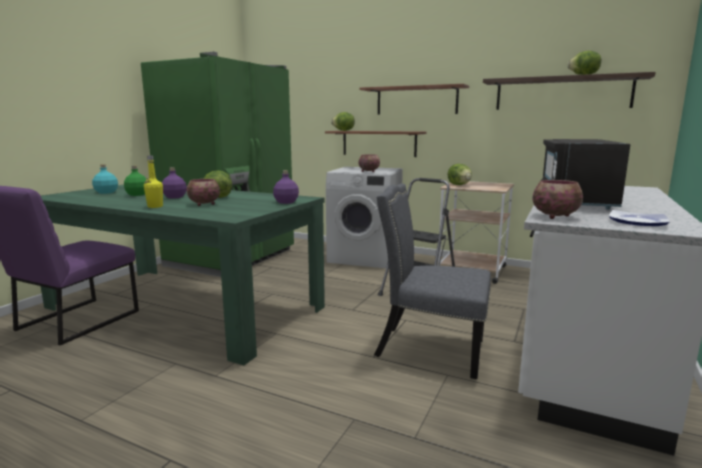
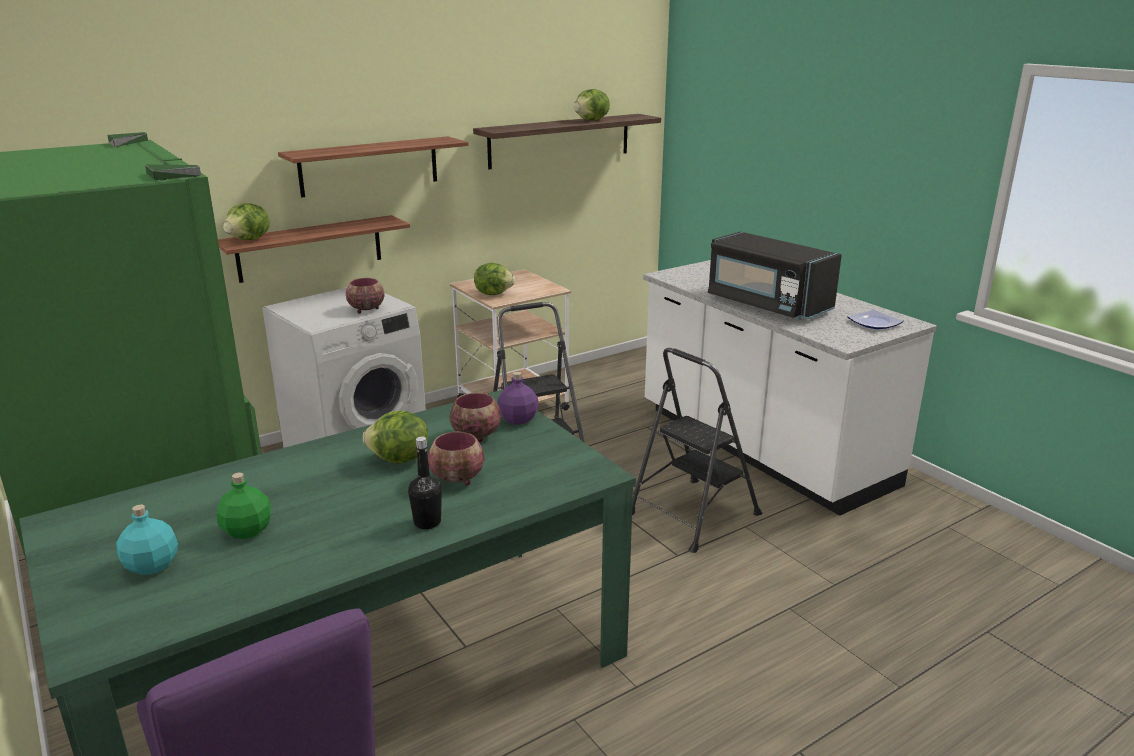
camera: 60 degrees left, 10 degrees up
yellow bottle [144,156,163,208] -> black bottle [408,437,442,529]
purple bottle [162,167,187,199] -> none
grey chair [374,184,491,379] -> black step ladder [632,348,762,553]
bowl [532,180,583,219] -> bowl moved to [449,393,501,442]

